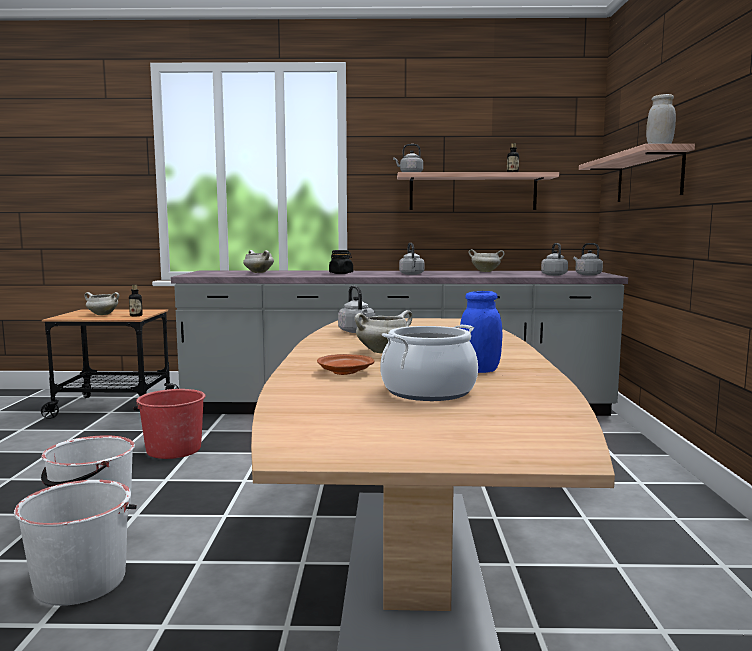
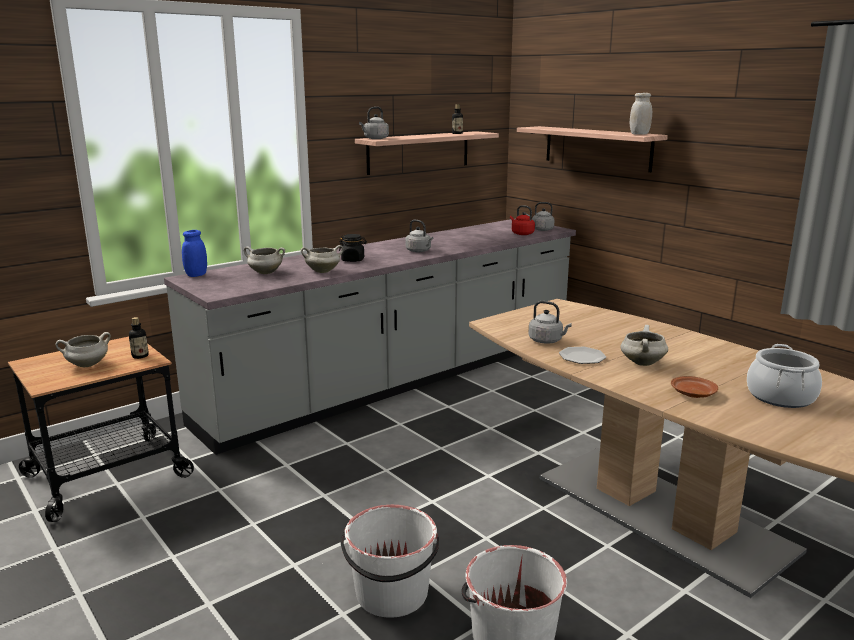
camera: 40 degrees left, 10 degrees up
red bucket [133,389,206,459] -> none
blue jar [460,291,503,373] -> blue jar moved to [182,230,207,277]
white cooking pot [469,249,505,272] -> white cooking pot moved to [301,245,343,273]
grey kettle [541,243,568,276] -> red kettle [510,205,535,235]
none -> plate [559,347,606,364]

